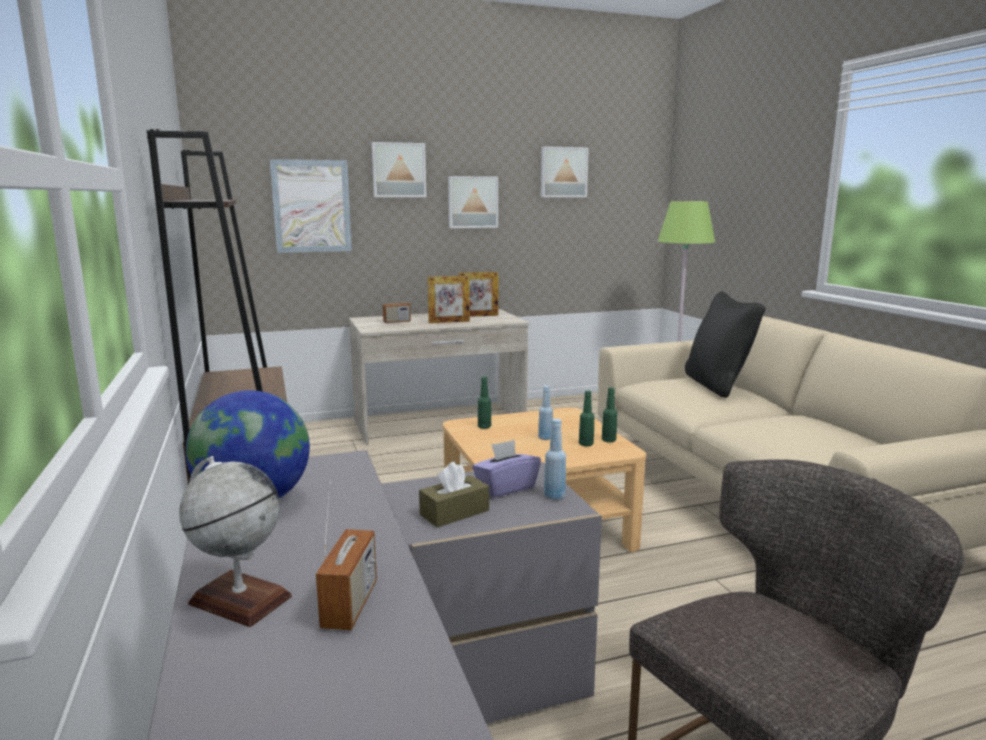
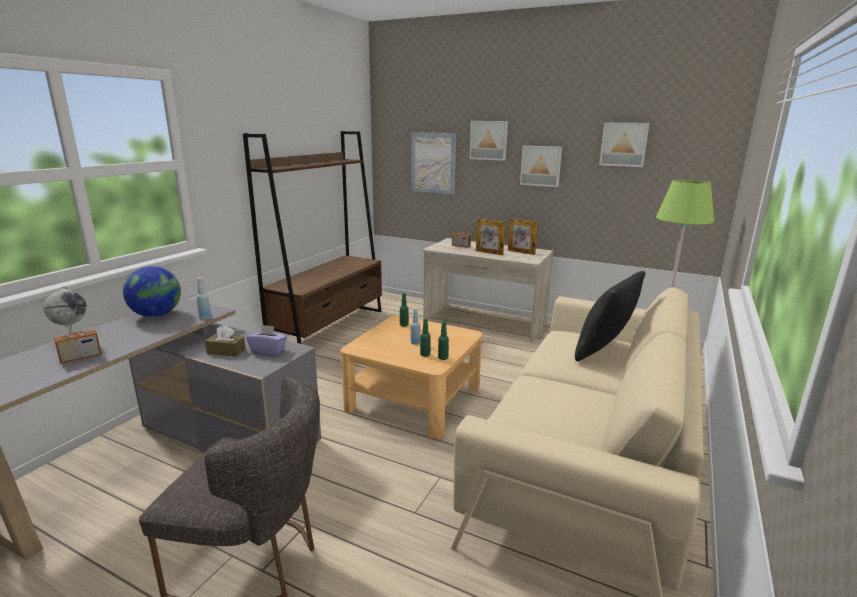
camera: 45 degrees right, 5 degrees up
blue bottle [544,419,566,500] -> blue bottle moved to [196,277,211,320]

